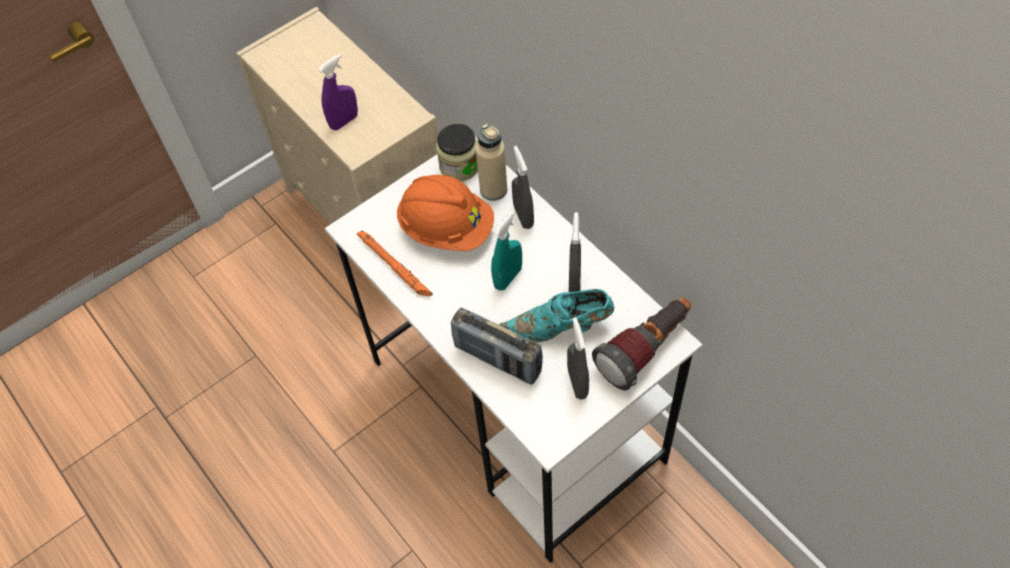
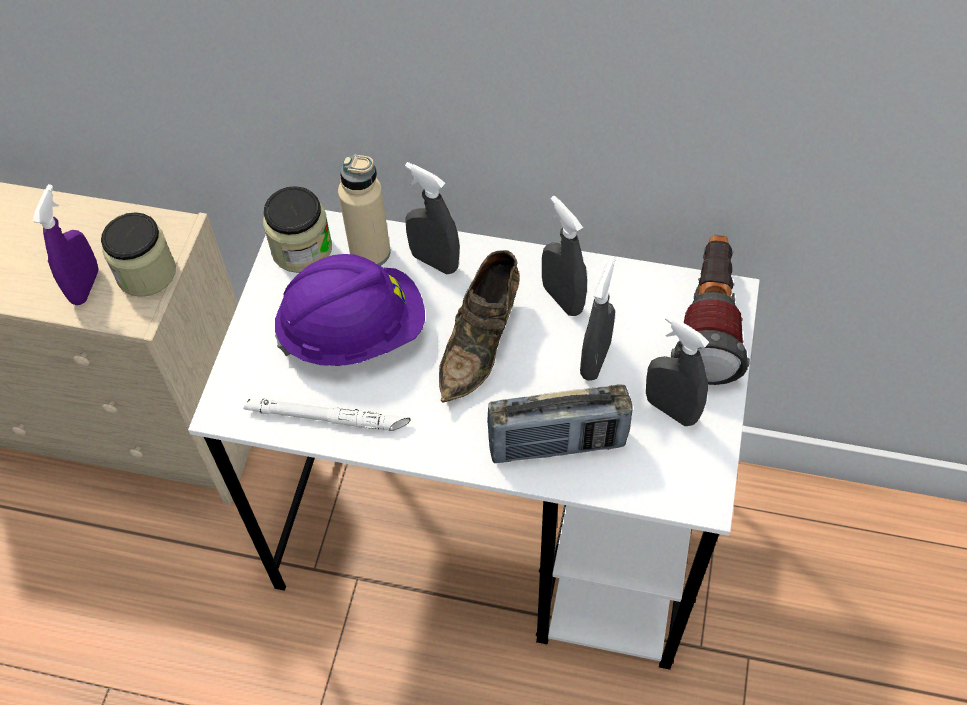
camera: 40 degrees left, 0 degrees up
orange flashlight [357,231,433,296] -> white flashlight [243,398,411,431]
orange hard hat [397,175,494,251] -> purple hard hat [275,254,425,366]
turquoise spray bottle [491,210,522,291] -> brown shoe [439,250,520,403]
turquoise shoe [499,289,614,342] -> grey spray bottle [580,257,615,381]
none -> jar [101,212,176,297]

